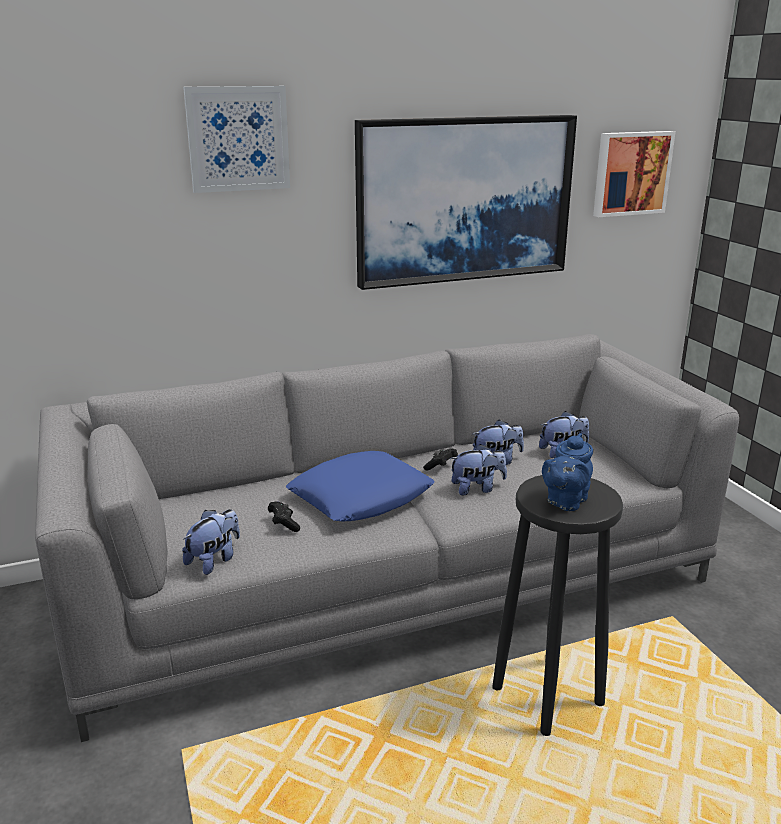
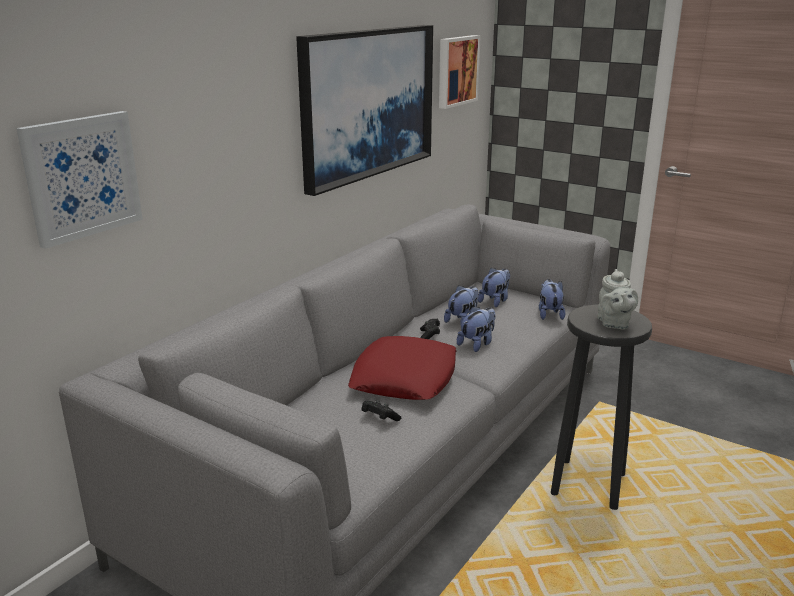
camera: 35 degrees left, 0 degrees up
plush toy [182,509,240,575] -> plush toy moved to [539,279,565,320]
picture [183,86,290,193] -> picture moved to [16,111,143,249]
blue pillow [286,451,435,521] -> red pillow [348,336,457,400]
blue teapot [542,433,593,511] -> grey teapot [597,269,638,330]

